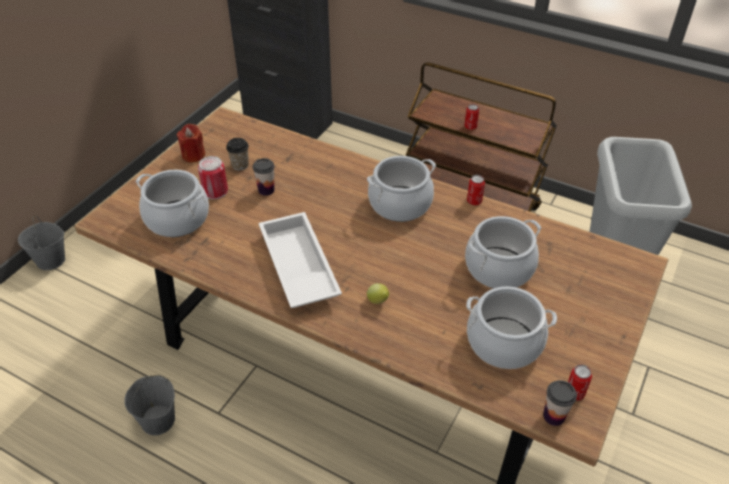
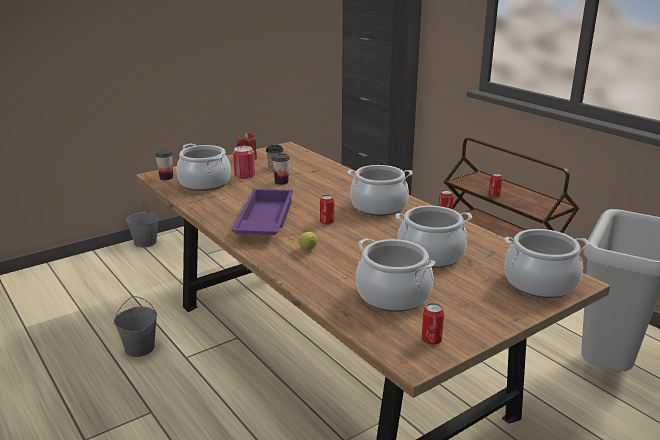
camera: 25 degrees right, 20 degrees down
white tray [258,212,342,308] -> purple tray [232,189,293,235]
cup [543,380,577,426] -> cup moved to [155,149,173,180]
none -> can [320,195,334,225]
none -> cooking pot [504,229,590,298]

